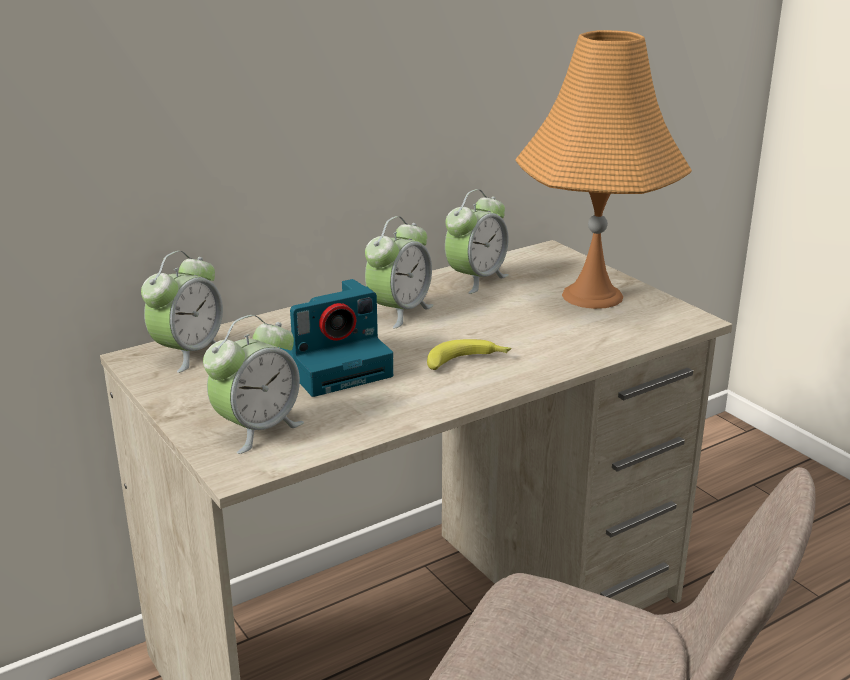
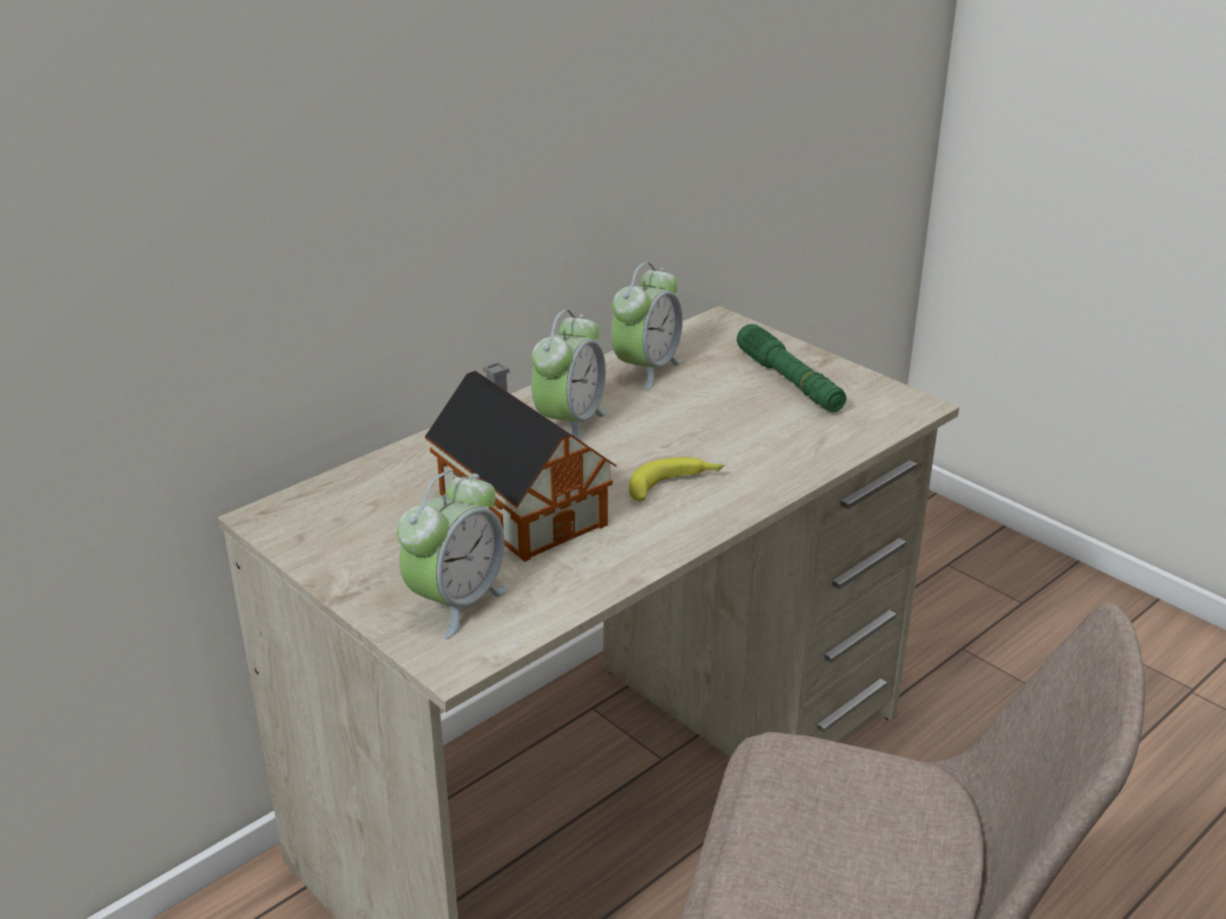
camera: 10 degrees left, 5 degrees up
alarm clock [141,251,223,373] -> none
camera [279,279,393,397] -> toy house [425,362,617,562]
orange table lamp [515,30,692,309] -> green flashlight [737,324,846,412]

